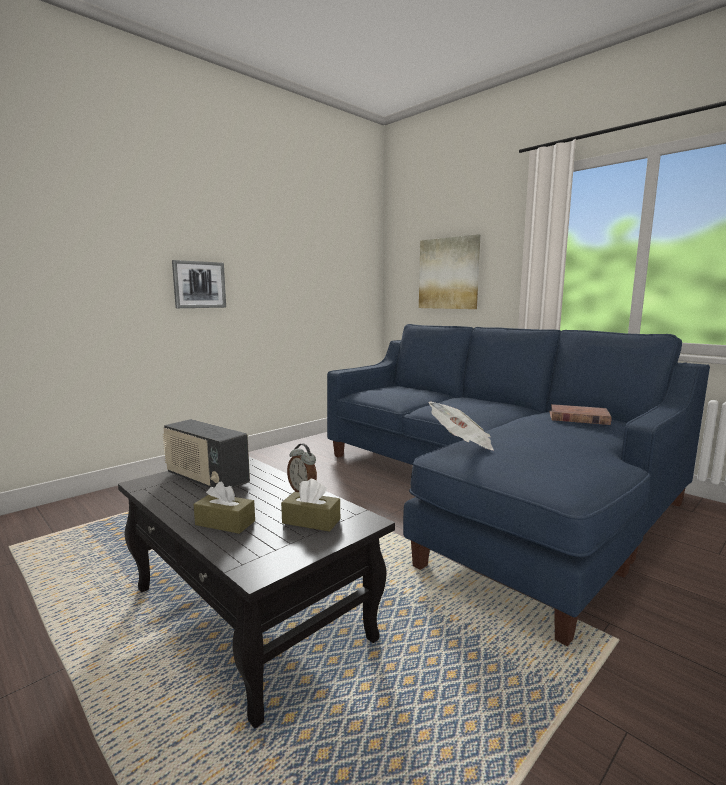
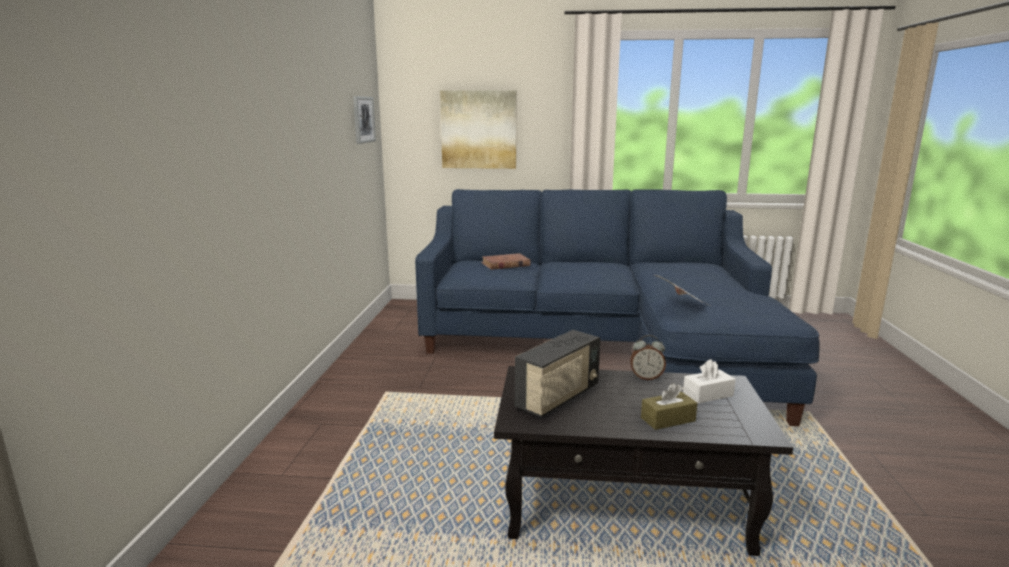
camera: 40 degrees left, 5 degrees up
radio [163,419,250,489] -> radio turned 45 degrees counterclockwise [515,330,600,418]
picture [172,260,226,308] -> picture moved to [353,96,376,144]
brown tissue box [281,479,340,532] -> white tissue box [683,359,736,404]
brown book [549,404,612,425] -> brown book moved to [481,253,531,270]

